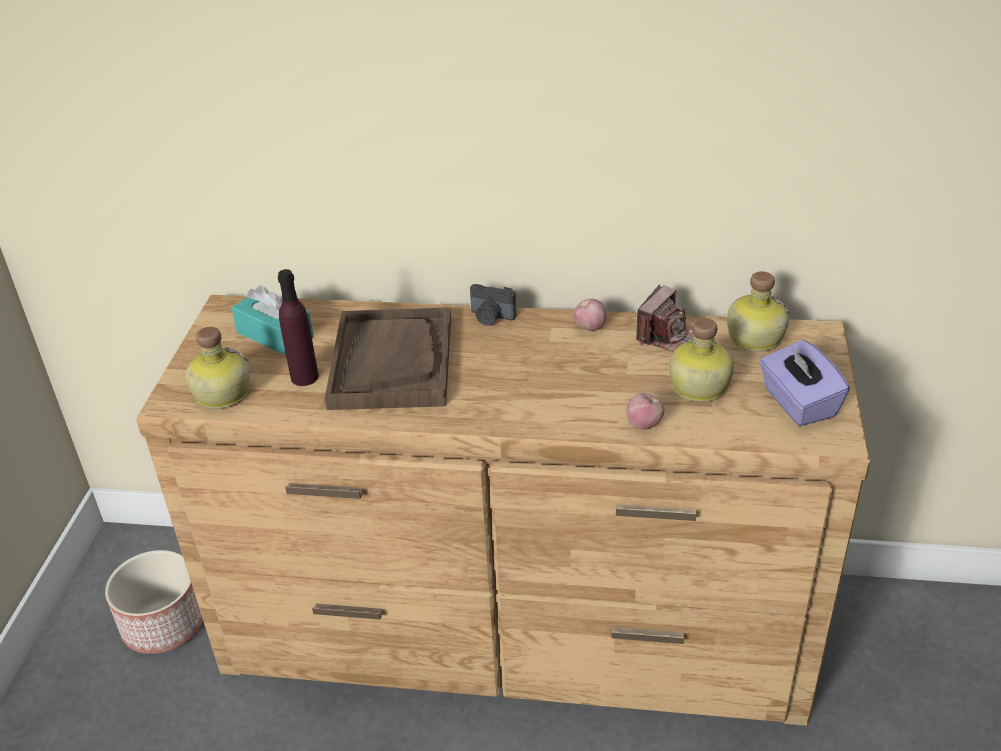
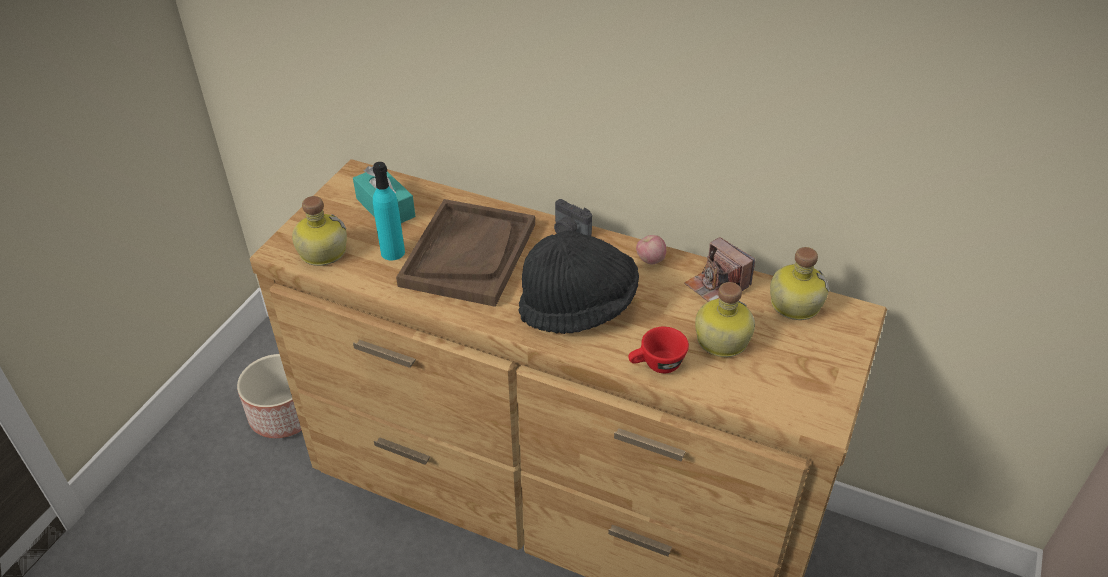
camera: 15 degrees right, 5 degrees up
purple bottle [278,269,319,386] -> turquoise bottle [373,162,405,260]
apple [627,393,665,430] -> red cup [628,327,689,373]
camera [636,284,694,352] -> camera turned 90 degrees clockwise [684,237,755,302]
purple tissue box [760,340,850,426] -> none
none -> black hat [519,231,639,334]

